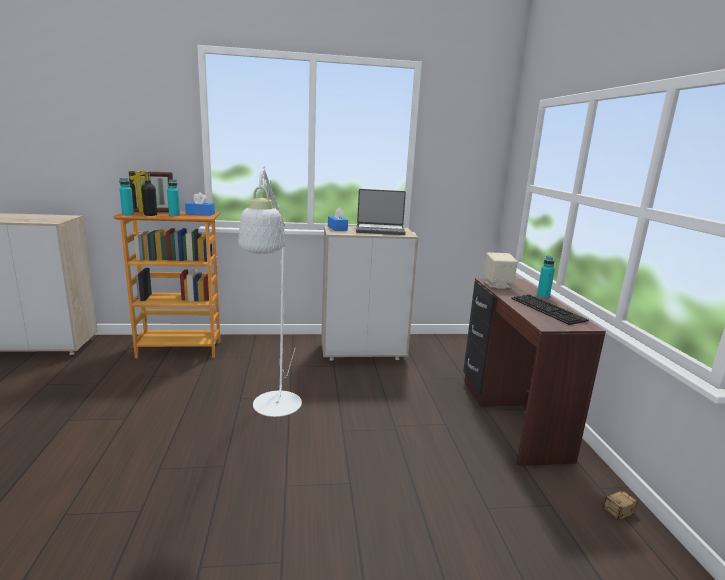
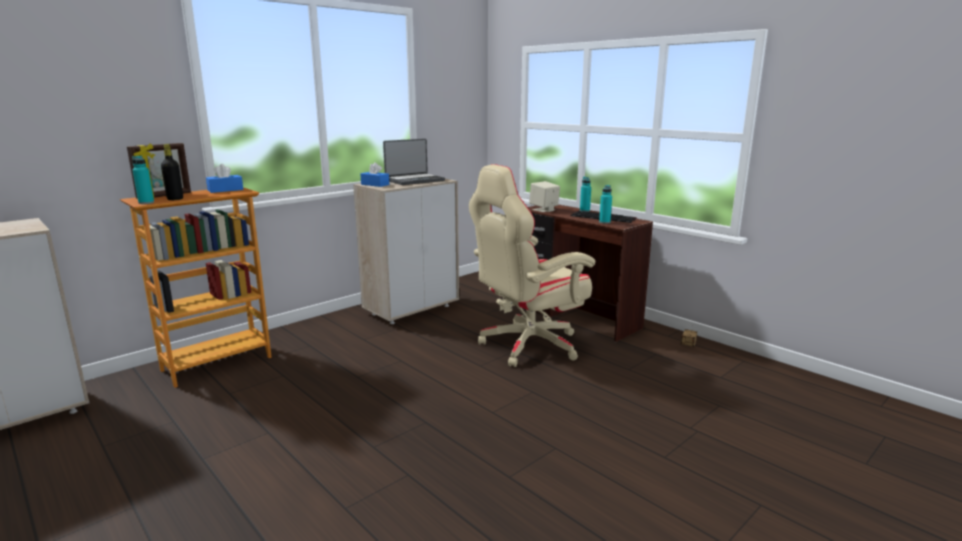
camera: 35 degrees left, 0 degrees up
turquoise bottle [167,180,180,216] -> turquoise bottle moved to [599,185,612,224]
white floor lamp [238,166,302,417] -> none
none -> beige office chair [469,164,595,367]

